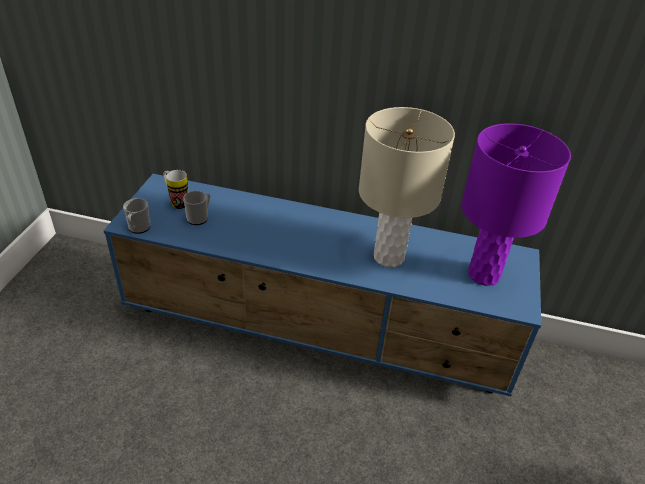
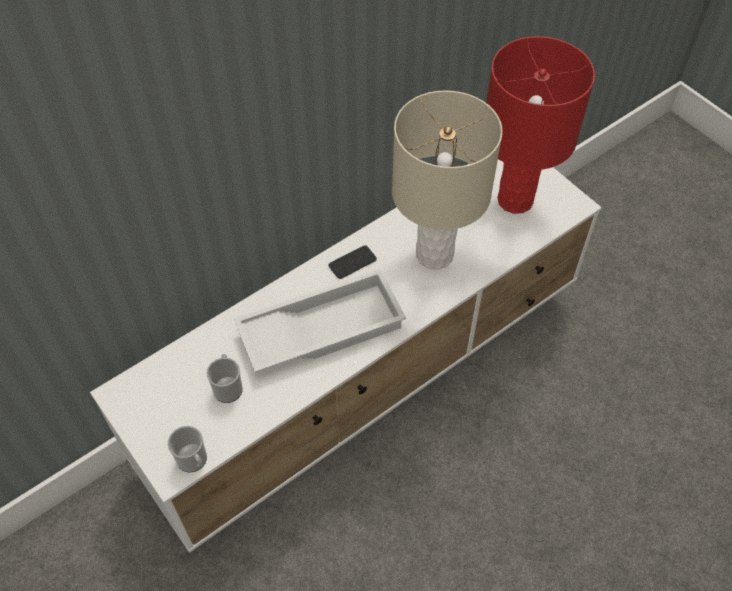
camera: 50 degrees left, 15 degrees up
blue tv stand [103,174,541,396] -> white tv stand [90,159,602,553]
mug [163,170,188,209] -> none
purple table lamp [461,123,571,286] -> red table lamp [486,36,595,214]
none -> white tray [234,269,406,372]
none -> phone [328,245,377,279]

